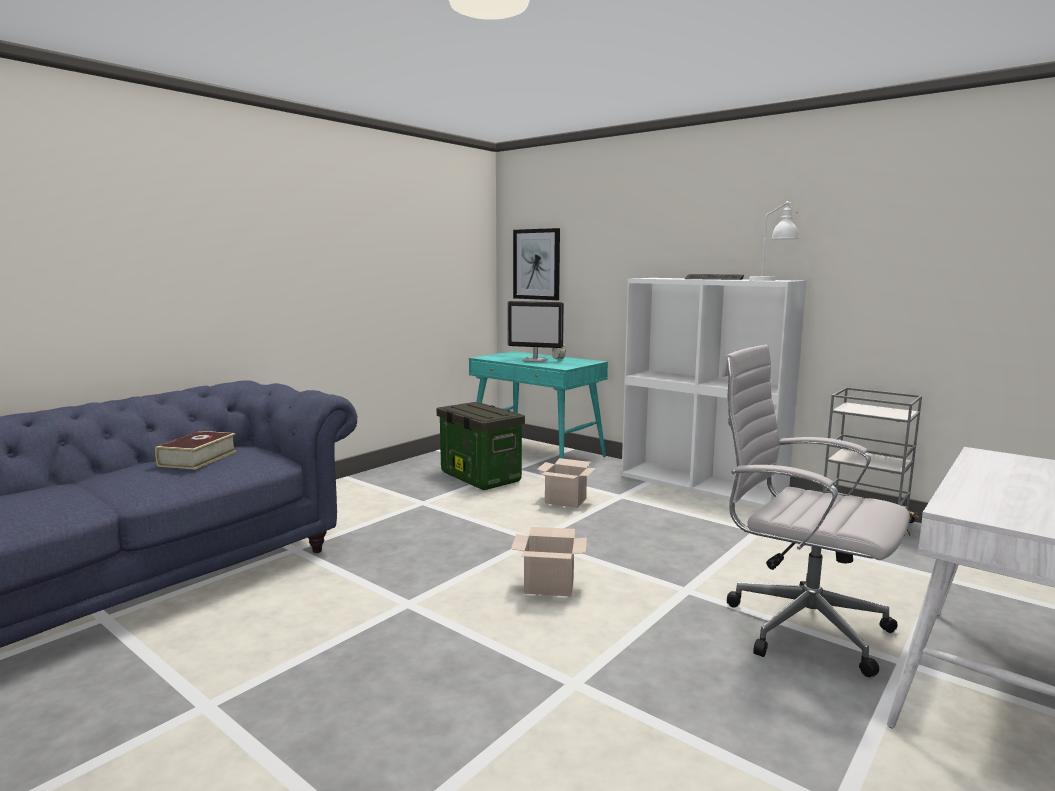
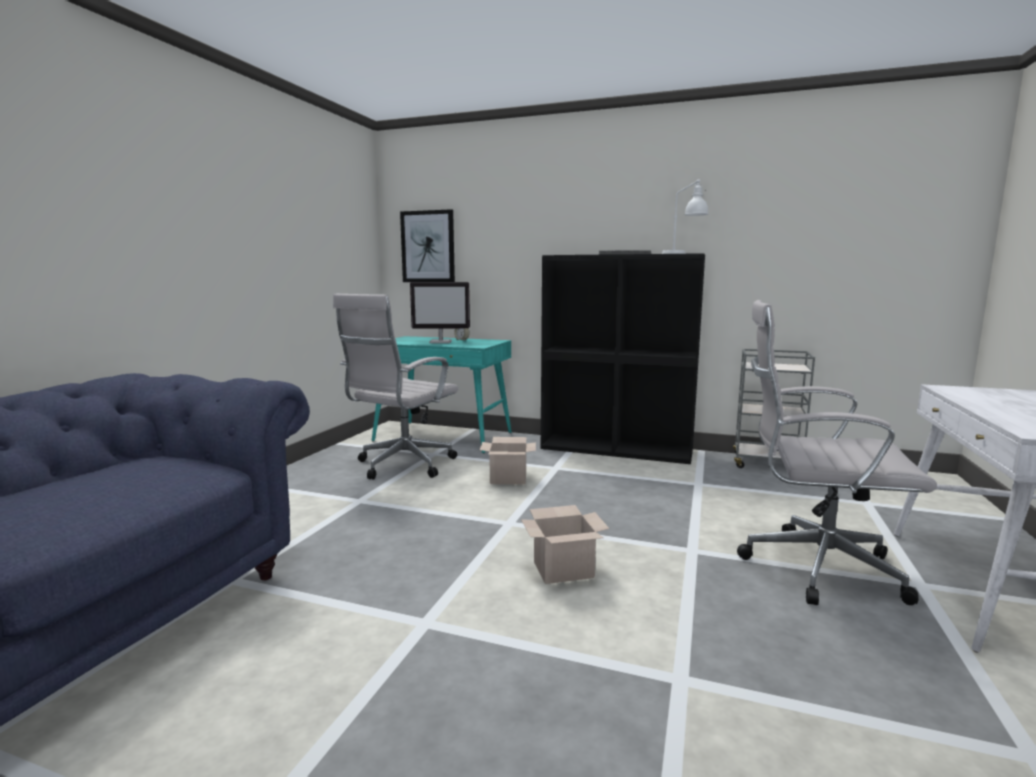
camera: 20 degrees left, 0 degrees up
book [155,431,237,469] -> none
storage box [437,402,525,490] -> white office chair [333,294,458,479]
white bookcase [622,278,807,508] -> black bookcase [541,253,705,464]

